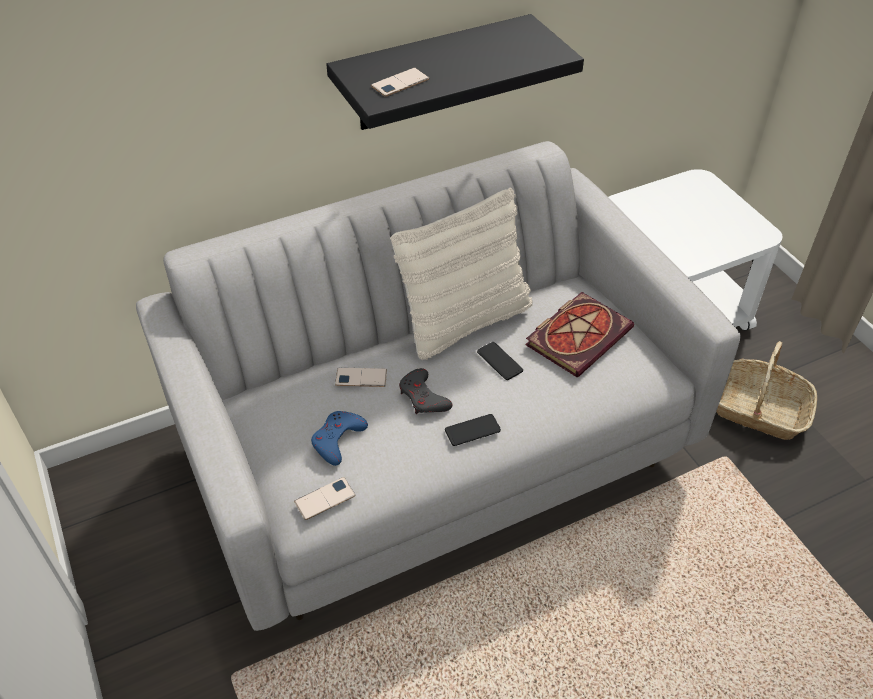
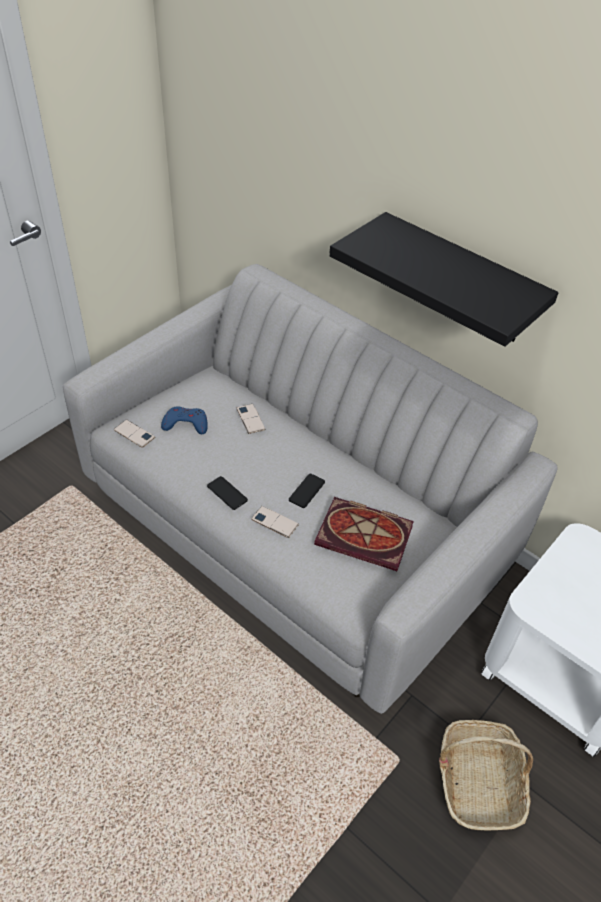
camera: 65 degrees right, 0 degrees up
phone [371,68,430,97] -> phone moved to [251,506,299,538]
beige pillow [390,187,533,360] -> none
grey game controller [399,368,453,414] -> none

